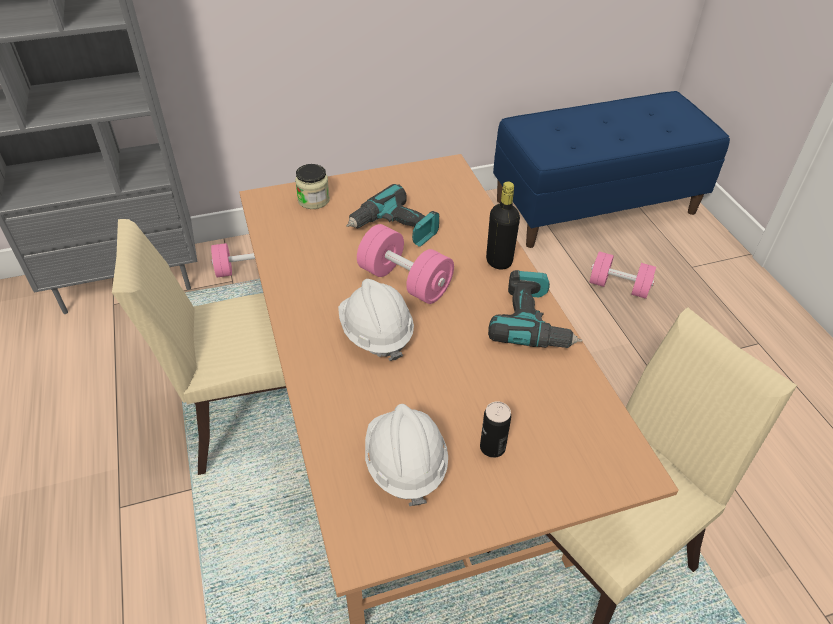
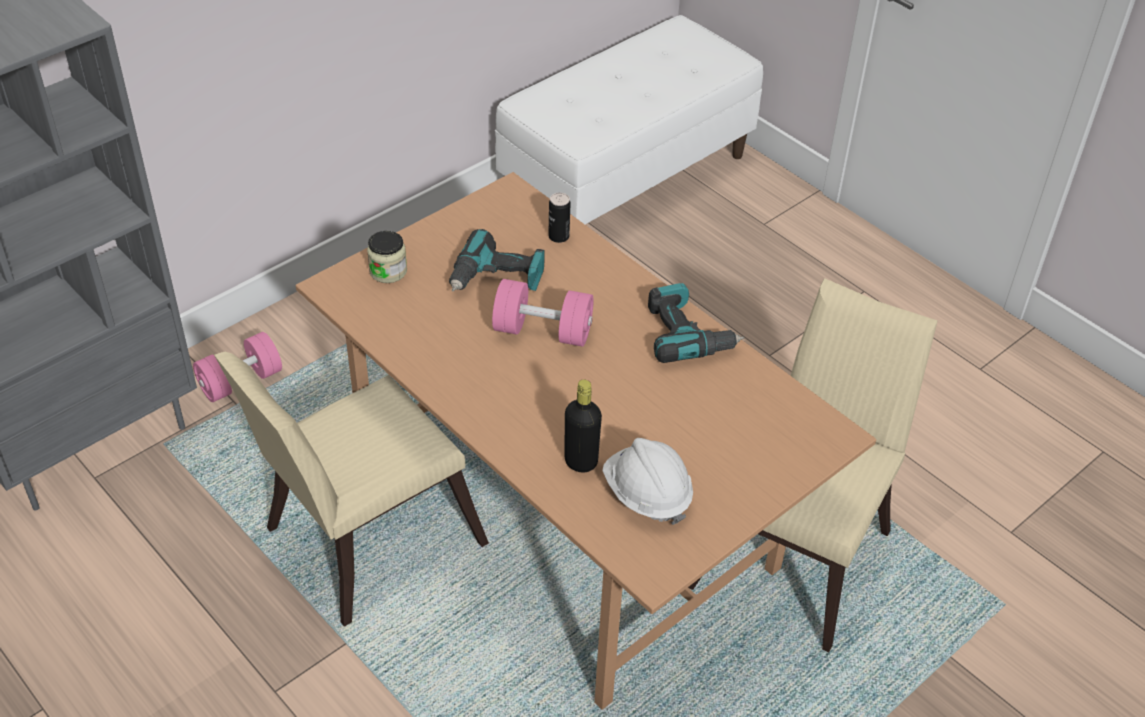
camera: 25 degrees left, 0 degrees up
white hard hat [338,279,414,361] -> none
can [480,401,511,458] -> can moved to [548,193,571,243]
black bottle [486,181,520,270] -> black bottle moved to [564,379,602,472]
blue bench [493,91,730,248] -> white bench [495,15,763,224]
pink dumbbell [590,251,656,299] -> none

